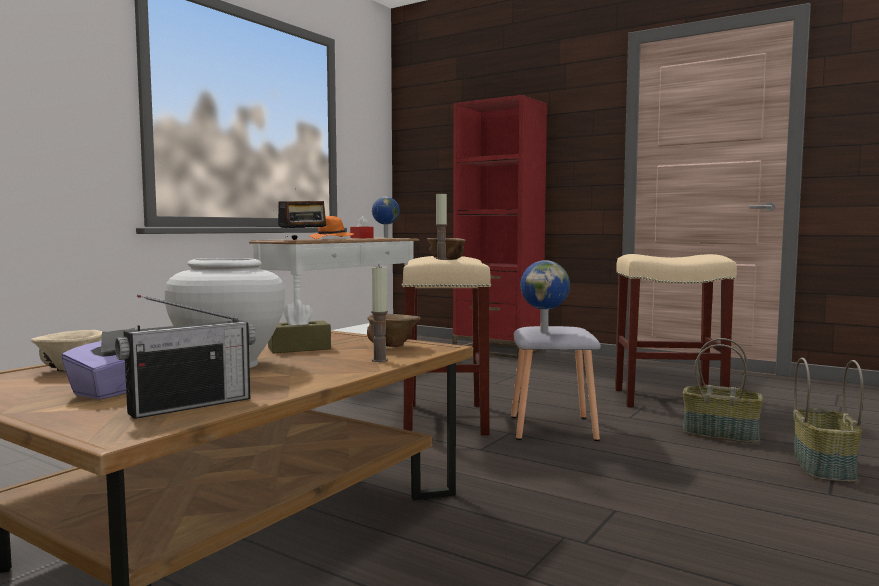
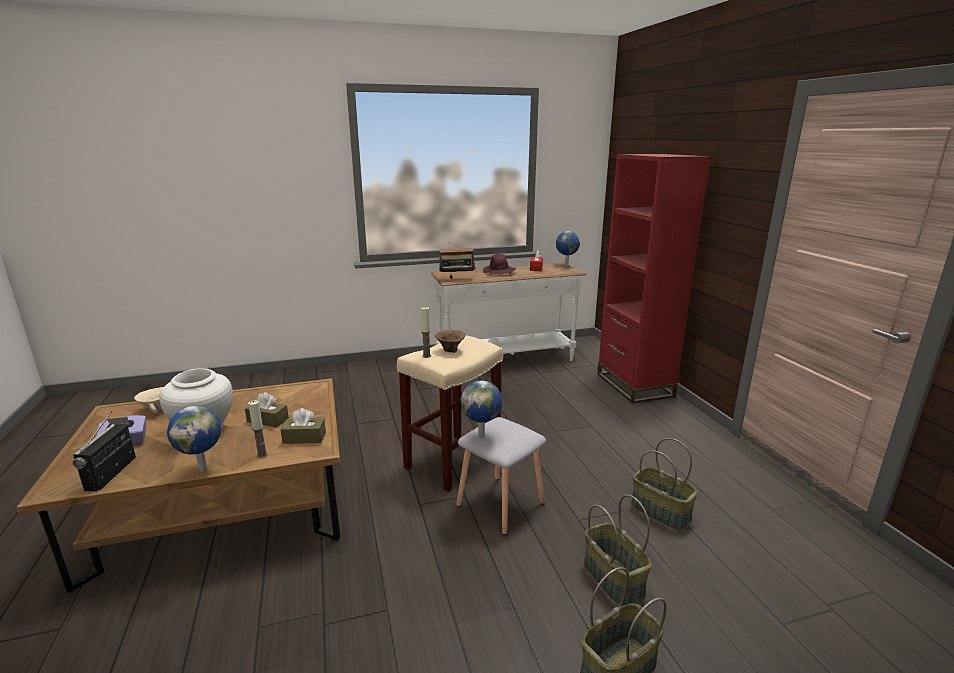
camera: 40 degrees right, 15 degrees up
radio [115,295,256,419] -> radio turned 90 degrees clockwise [72,411,136,491]
orange hat [310,216,354,239] -> purple hat [483,254,516,274]
brown bowl [367,314,421,347] -> brown tissue box [280,408,326,444]
beige stool [615,254,737,407] -> basket [631,438,698,530]
none -> globe [167,406,221,472]

